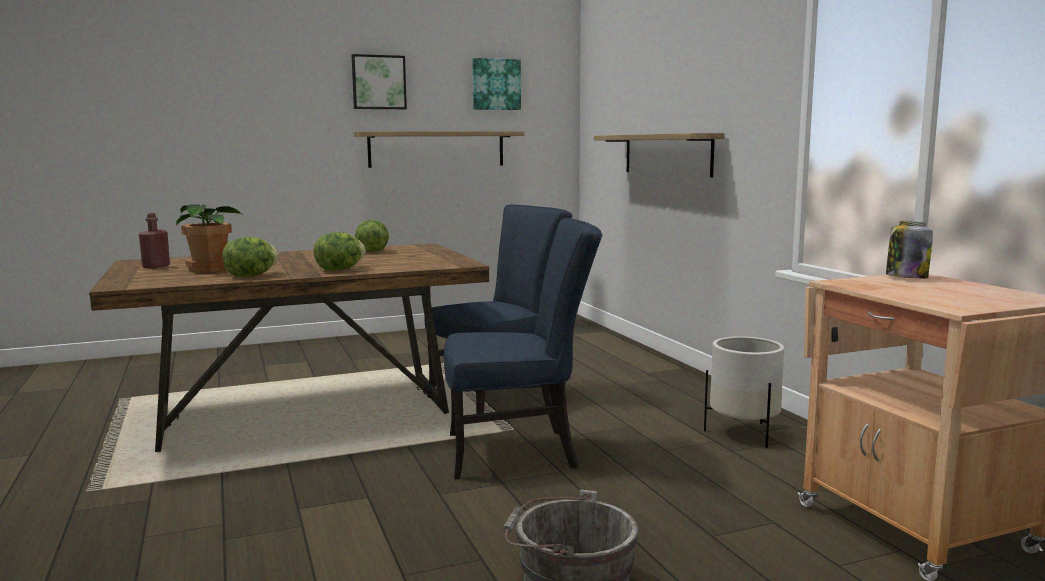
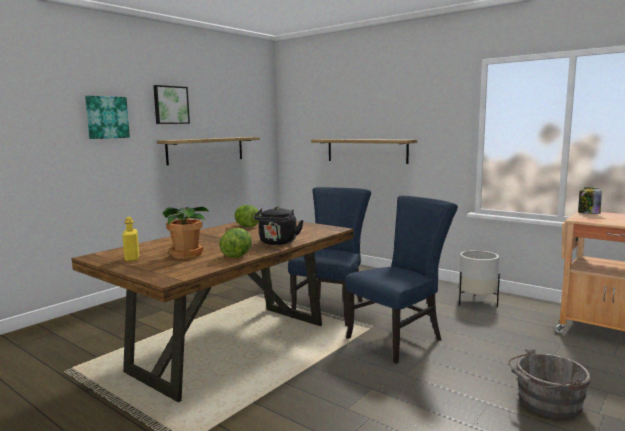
camera: 30 degrees left, 0 degrees up
red bottle [139,213,170,269] -> yellow bottle [122,217,139,261]
lettuce [313,232,366,271] -> black kettle [254,206,304,245]
picture [472,58,521,110] -> picture moved to [85,96,130,139]

